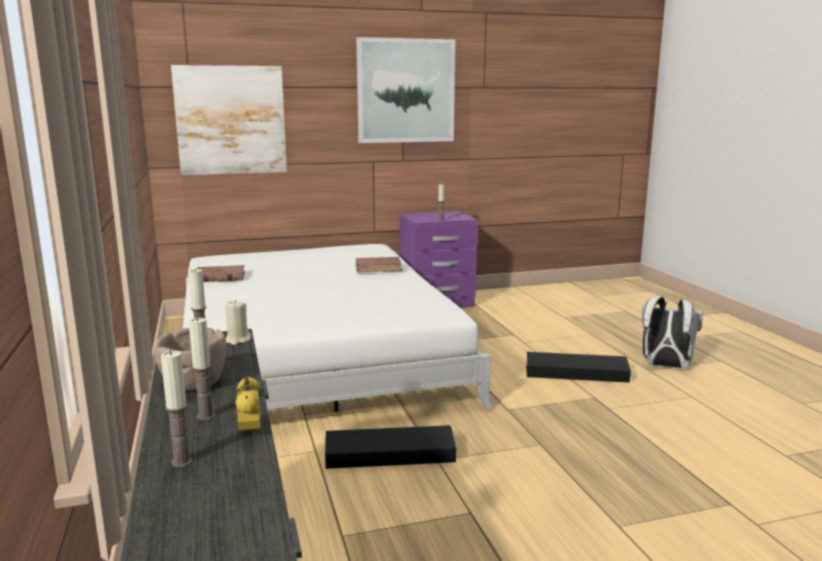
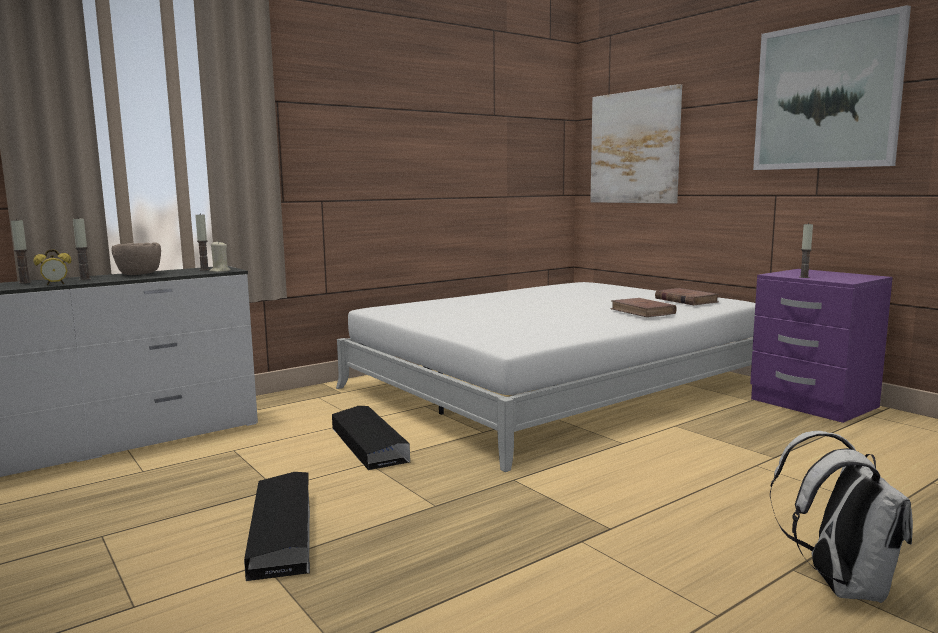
camera: 70 degrees right, 5 degrees down
brown book [197,265,245,282] -> brown book moved to [655,288,719,305]
black storage box [526,352,631,383] -> black storage box moved to [244,472,310,581]

